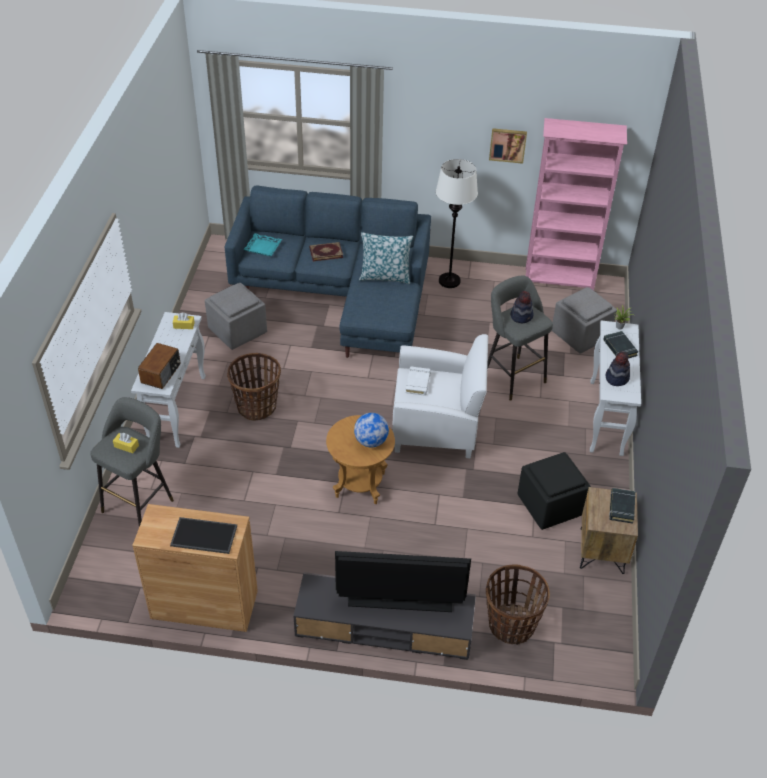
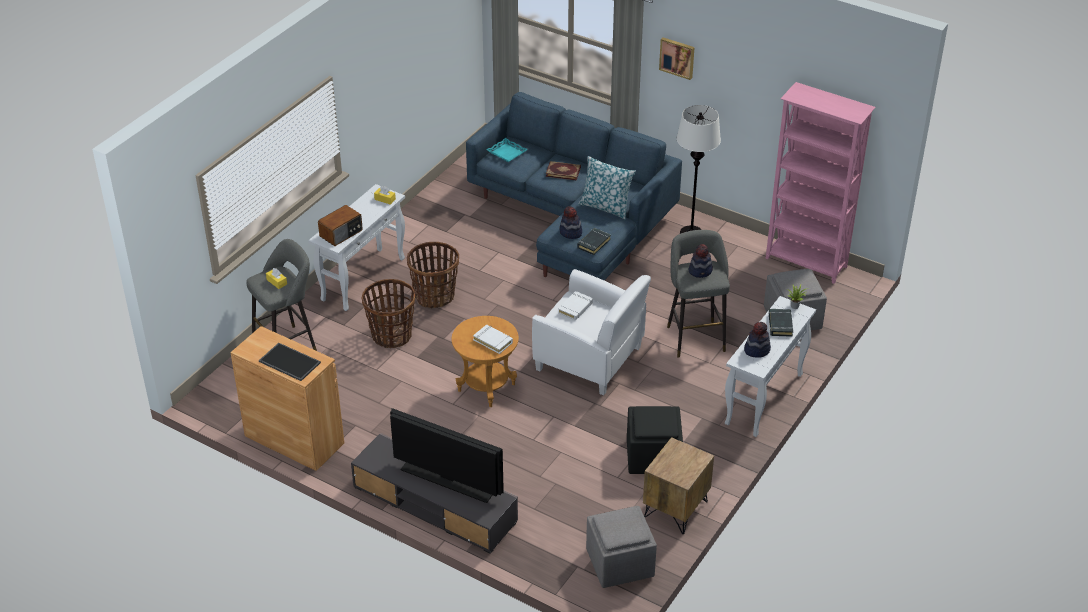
camera: 25 degrees right, 5 degrees down
grey ottoman [205,283,267,350] -> grey ottoman moved to [586,506,657,588]
globe [354,413,389,447] -> white book [473,325,513,354]
basket [486,564,550,645] -> basket moved to [362,279,415,348]
picture [489,128,527,164] -> picture moved to [659,37,695,80]
black book [609,488,635,524] -> black book moved to [577,228,611,255]
none -> hat [559,206,582,239]

